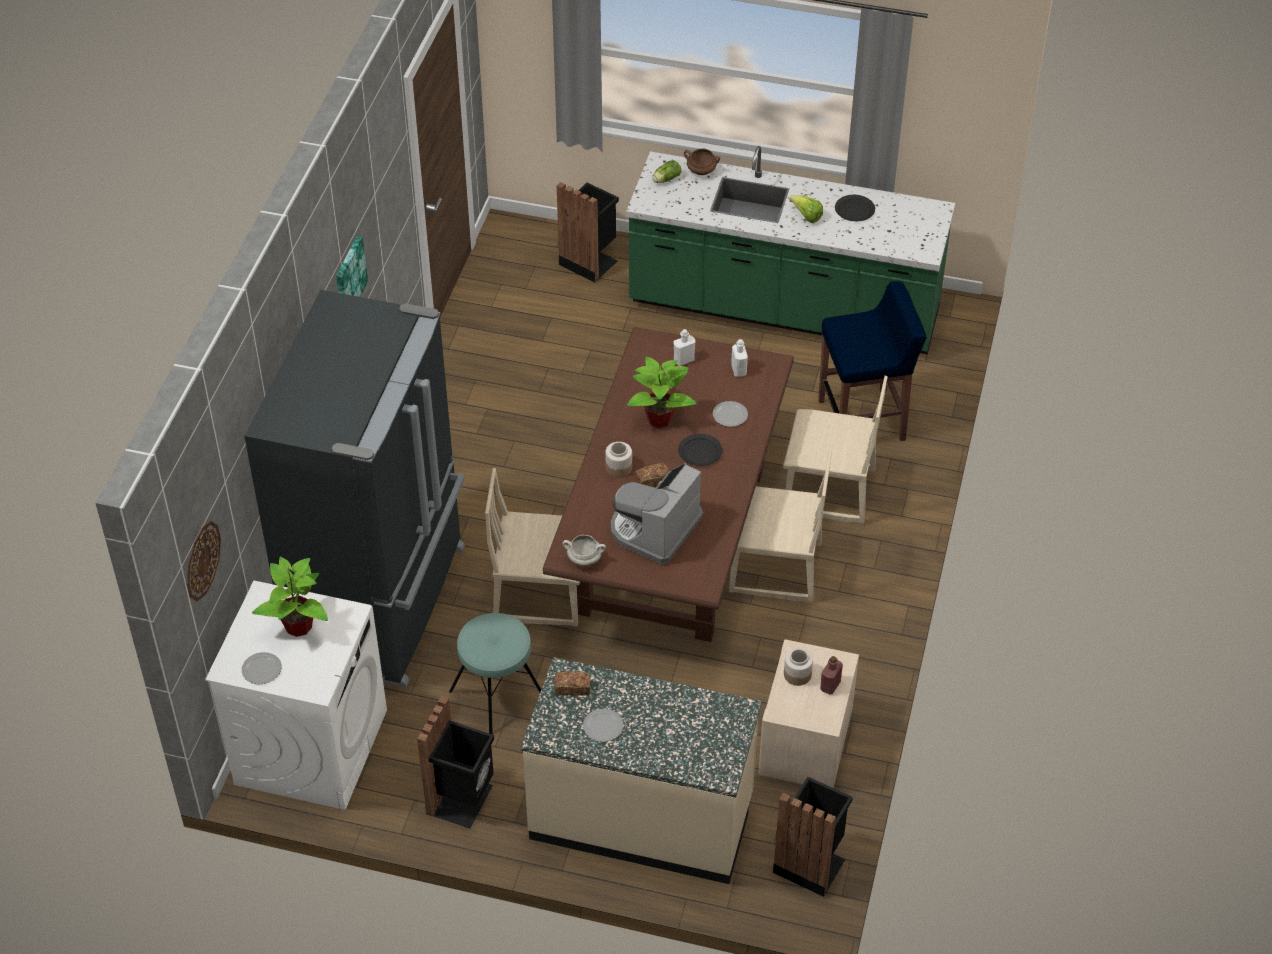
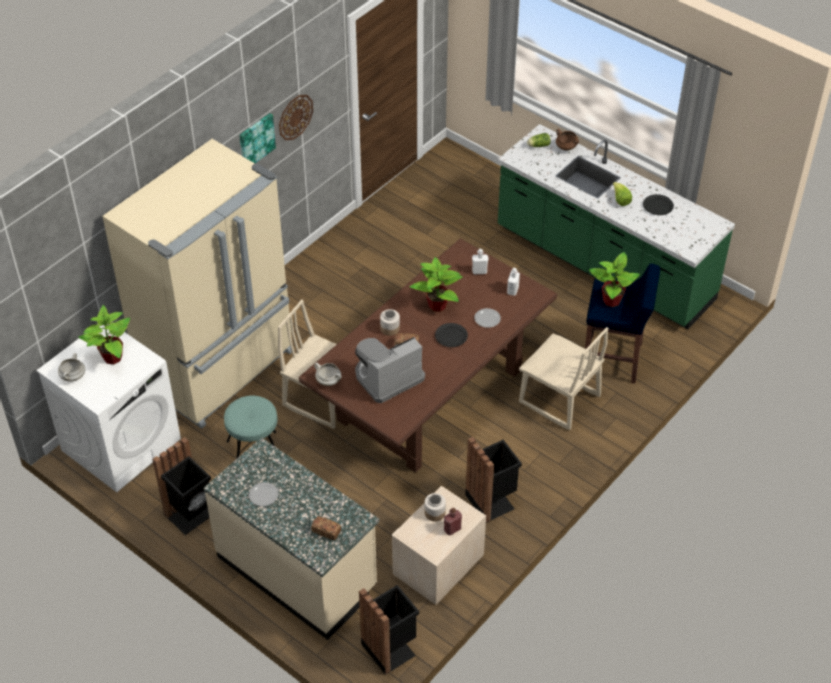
camera: 25 degrees right, 0 degrees up
wall clock [187,521,221,601] -> wall clock moved to [279,95,313,140]
plate [242,652,282,684] -> white cooking pot [58,353,85,381]
black fridge [244,290,465,688] -> beige fridge [102,139,292,429]
bread [554,671,590,696] -> bread moved to [311,516,341,541]
black trash can [557,182,619,282] -> black trash can moved to [465,437,522,523]
beige chair [729,451,832,602] -> none
none -> potted plant [589,252,640,307]

